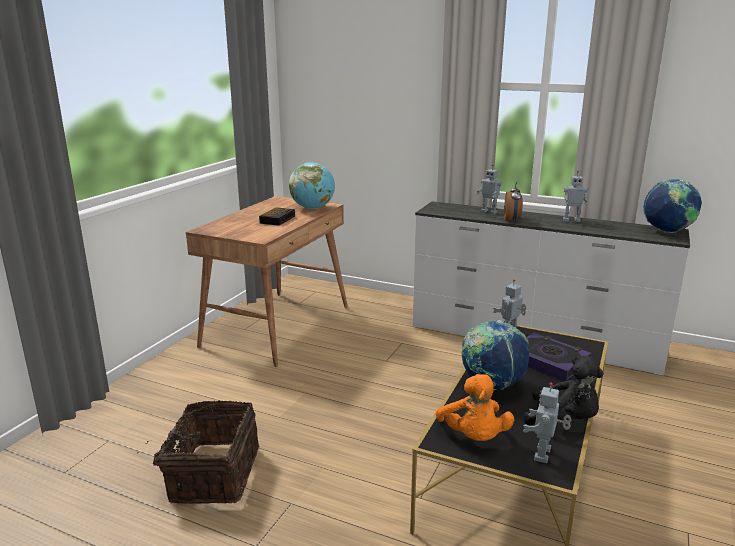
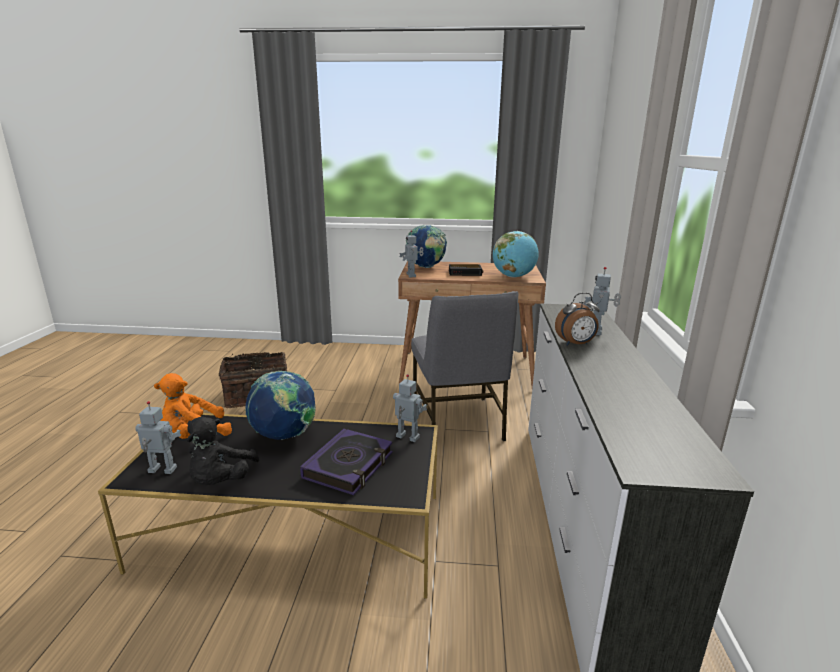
camera: 70 degrees right, 0 degrees up
toy robot [563,171,587,222] -> toy robot moved to [399,230,423,277]
globe [643,179,702,233] -> globe moved to [406,225,447,268]
none -> grey chair [411,291,518,441]

